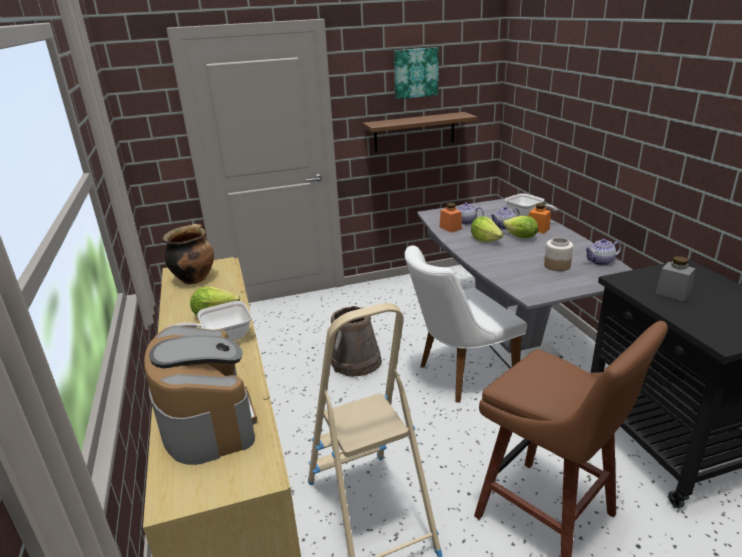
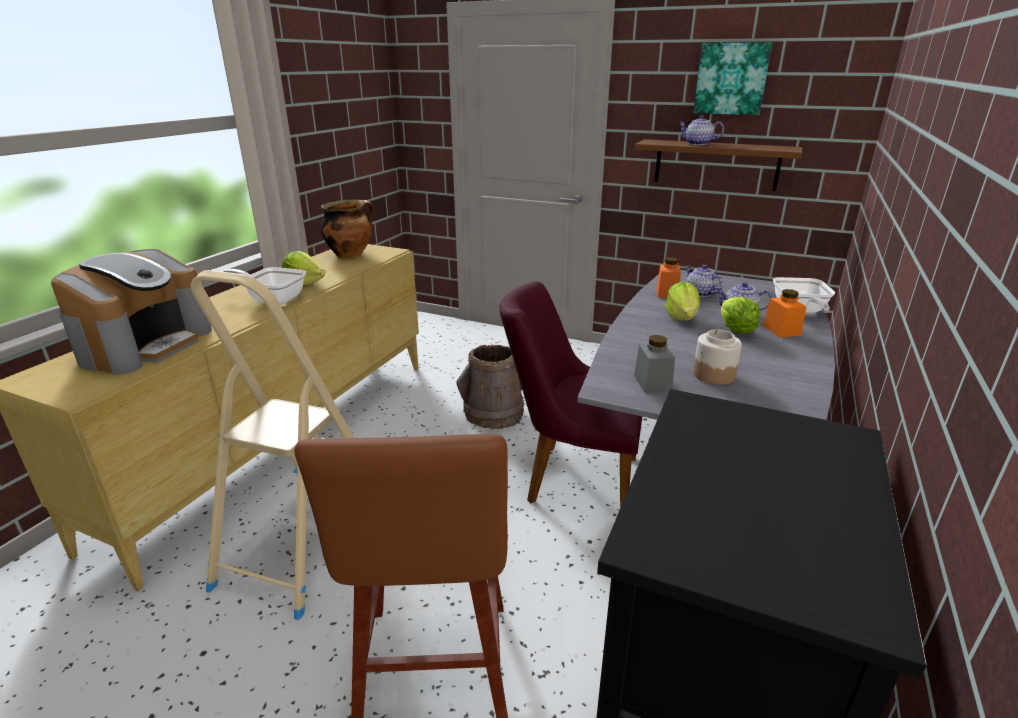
camera: 40 degrees right, 0 degrees up
white chair [405,245,527,403] -> purple chair [499,281,642,508]
teapot [585,239,622,266] -> teapot moved to [678,115,724,145]
grey jar [655,256,696,301] -> grey jar moved to [634,335,675,393]

